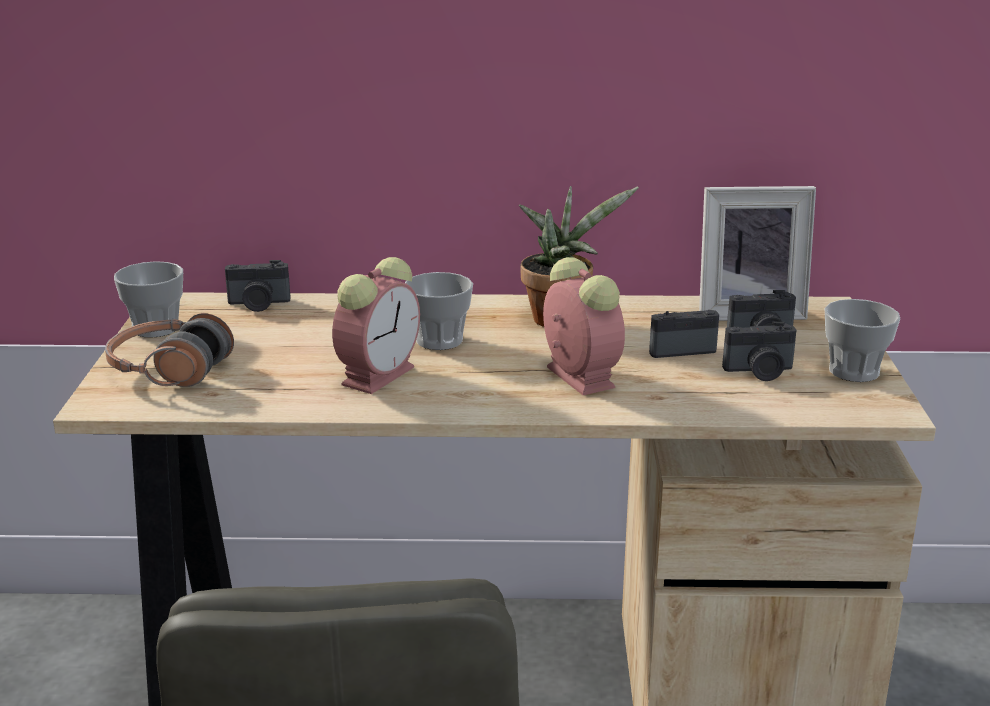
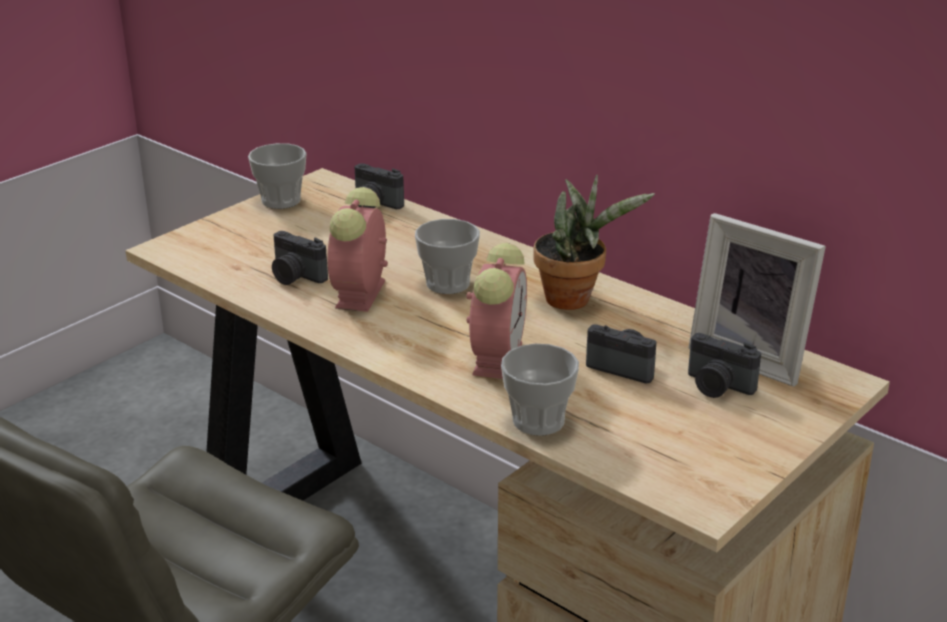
camera: 40 degrees right, 5 degrees up
headphones [105,313,234,387] -> none
alarm clock [332,257,420,394] -> alarm clock turned 120 degrees clockwise [327,187,388,312]
camera [722,322,796,381] -> camera moved to [272,231,328,285]
cup [825,299,900,382] -> cup moved to [501,343,579,436]

